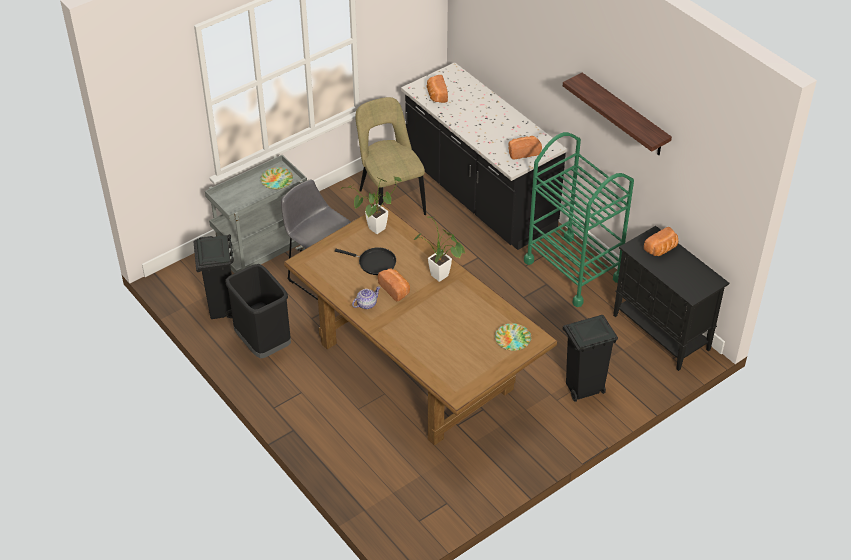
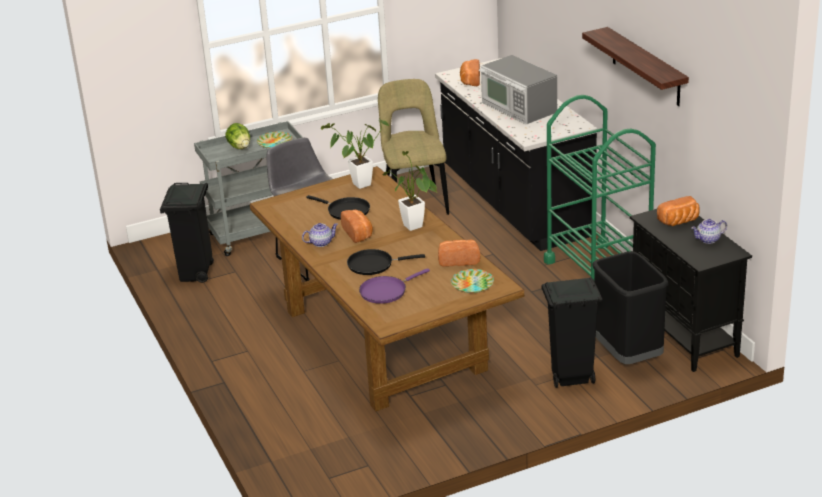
camera: 15 degrees right, 15 degrees down
black trash can [225,264,291,358] -> black trash can moved to [593,251,669,364]
bread [508,136,542,160] -> bread moved to [438,240,480,266]
none -> lettuce [225,123,250,149]
none -> black frying pan [347,249,425,275]
none -> purple frying pan [359,268,430,304]
none -> microwave [478,55,557,124]
none -> teapot [691,219,727,244]

